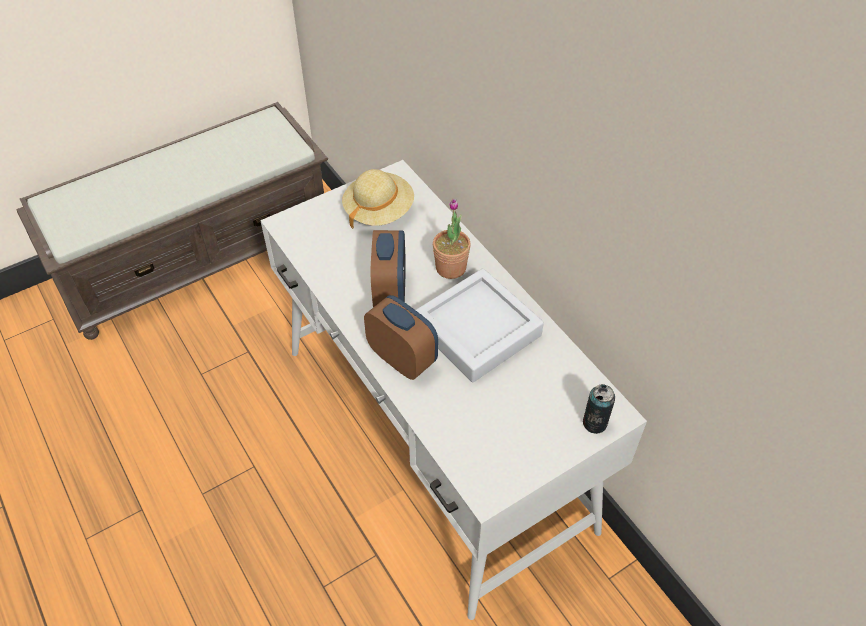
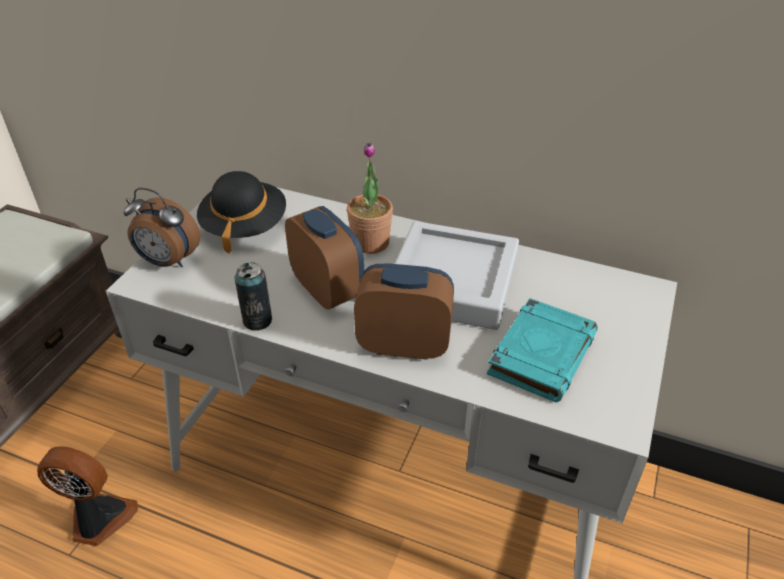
camera: 35 degrees left, 10 degrees down
beige hat [342,169,414,229] -> black hat [197,171,286,254]
can [583,384,615,434] -> can moved to [234,262,272,331]
none -> fan [37,446,138,546]
none -> alarm clock [123,188,200,267]
none -> turquoise book [487,298,598,402]

